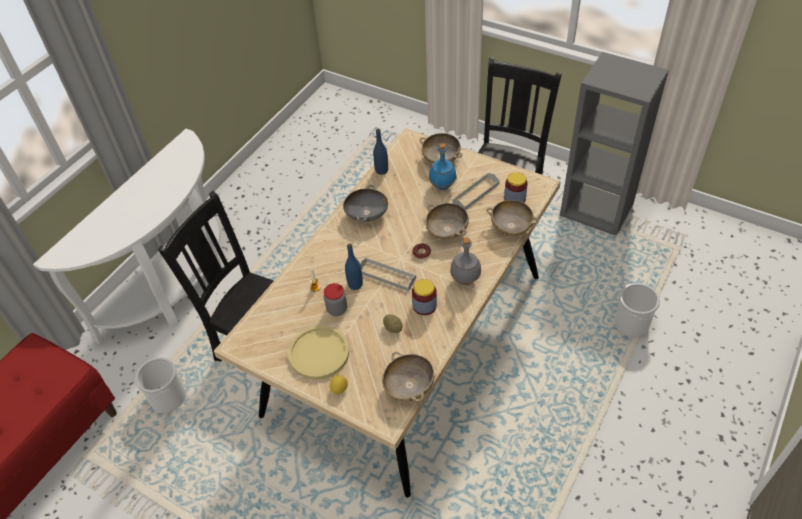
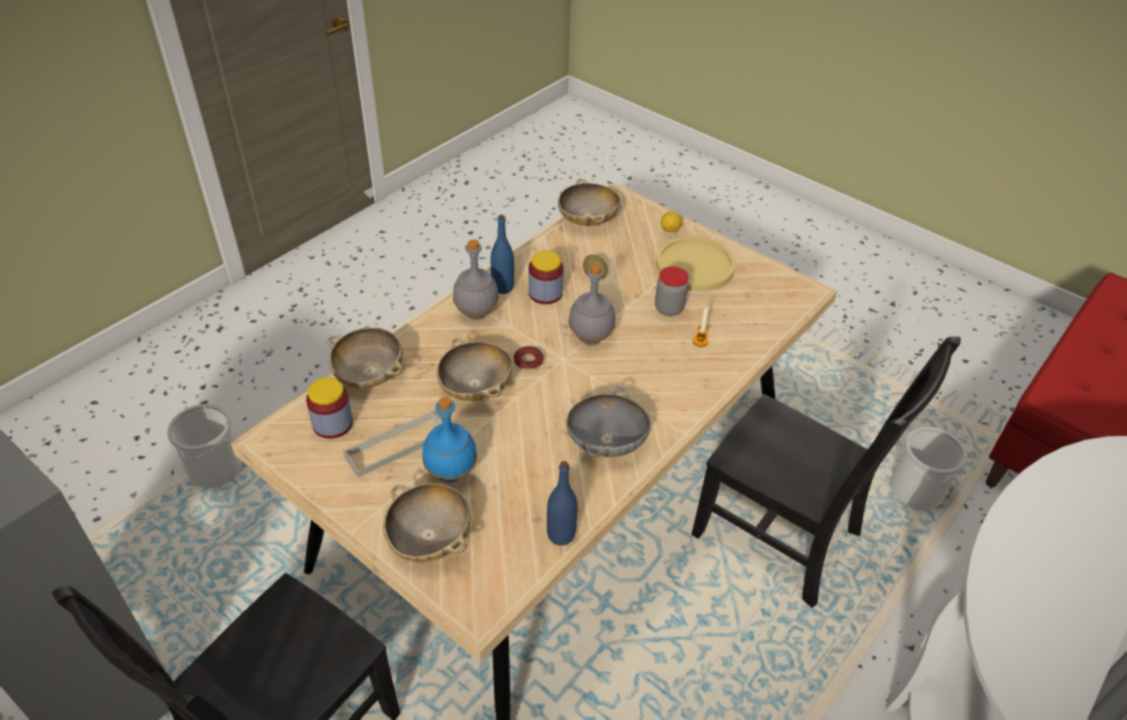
camera: 175 degrees left, 5 degrees down
blue bottle [345,243,363,290] -> blue bottle moved to [491,215,514,294]
grey tray [360,258,416,291] -> grey bottle [568,264,615,345]

